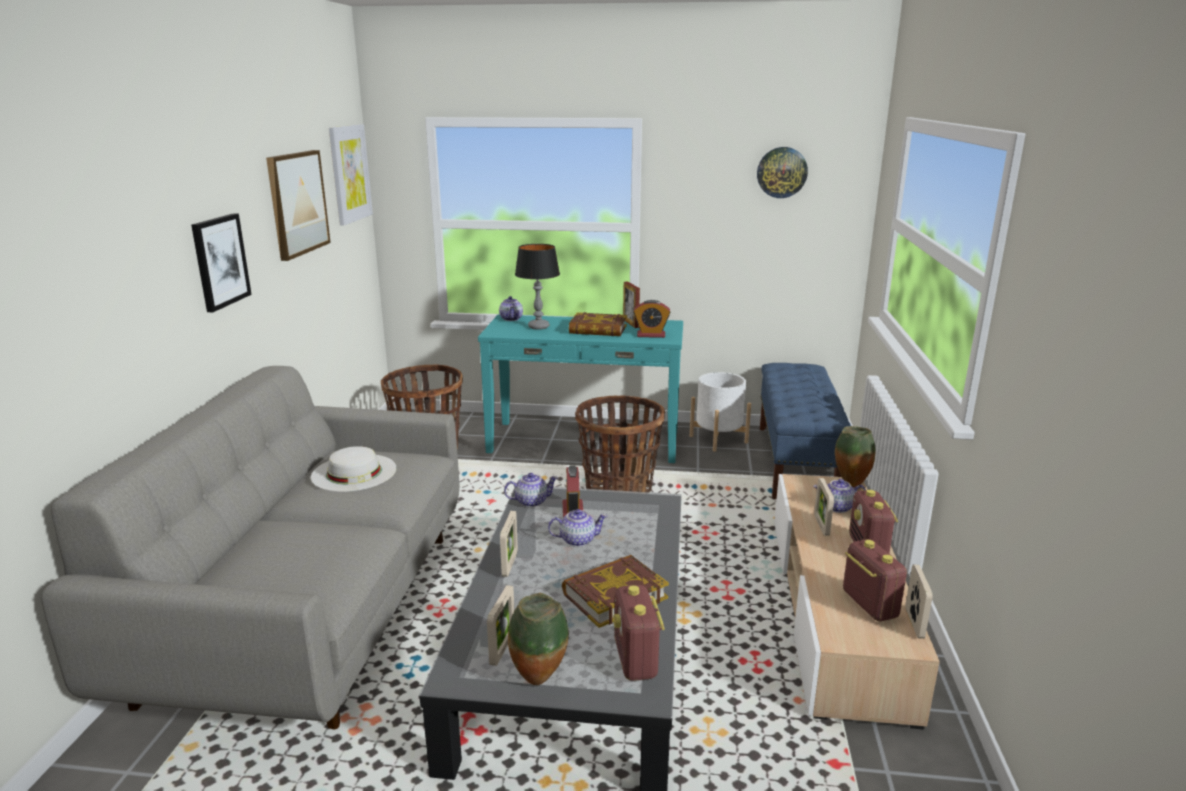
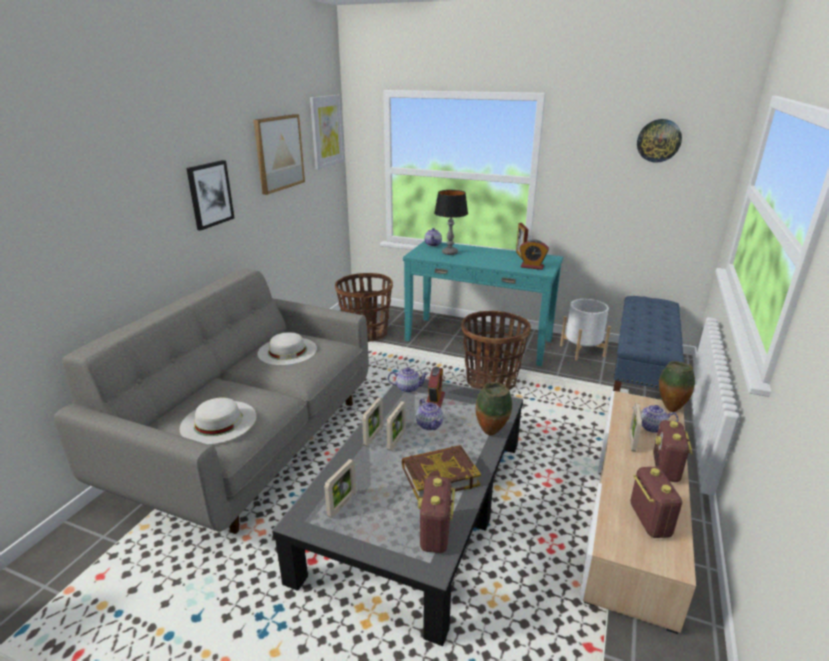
camera: 15 degrees right, 5 degrees up
vase [508,593,569,685] -> vase moved to [476,382,512,435]
teapot [548,509,607,547] -> teapot turned 60 degrees clockwise [416,398,443,430]
book [569,312,627,336] -> none
picture frame [906,564,932,639] -> picture frame moved to [386,401,406,451]
none -> white hat [180,397,257,445]

